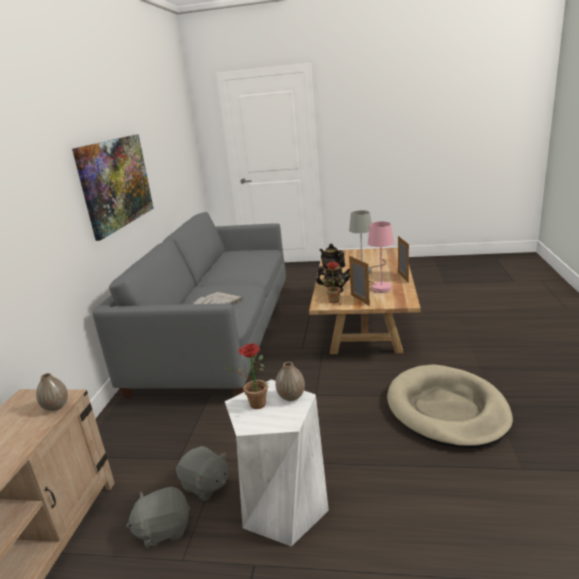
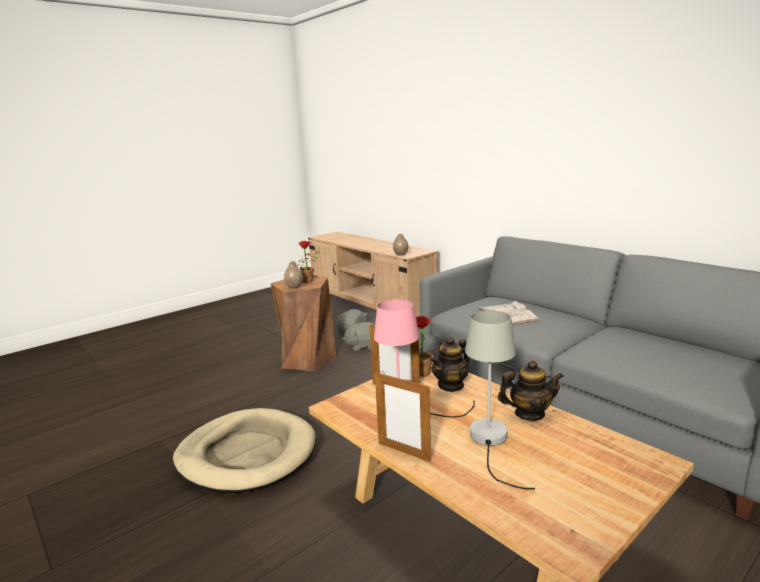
camera: 130 degrees right, 5 degrees down
picture [72,134,154,241] -> none
white stool [225,379,329,547] -> brown stool [271,276,336,371]

